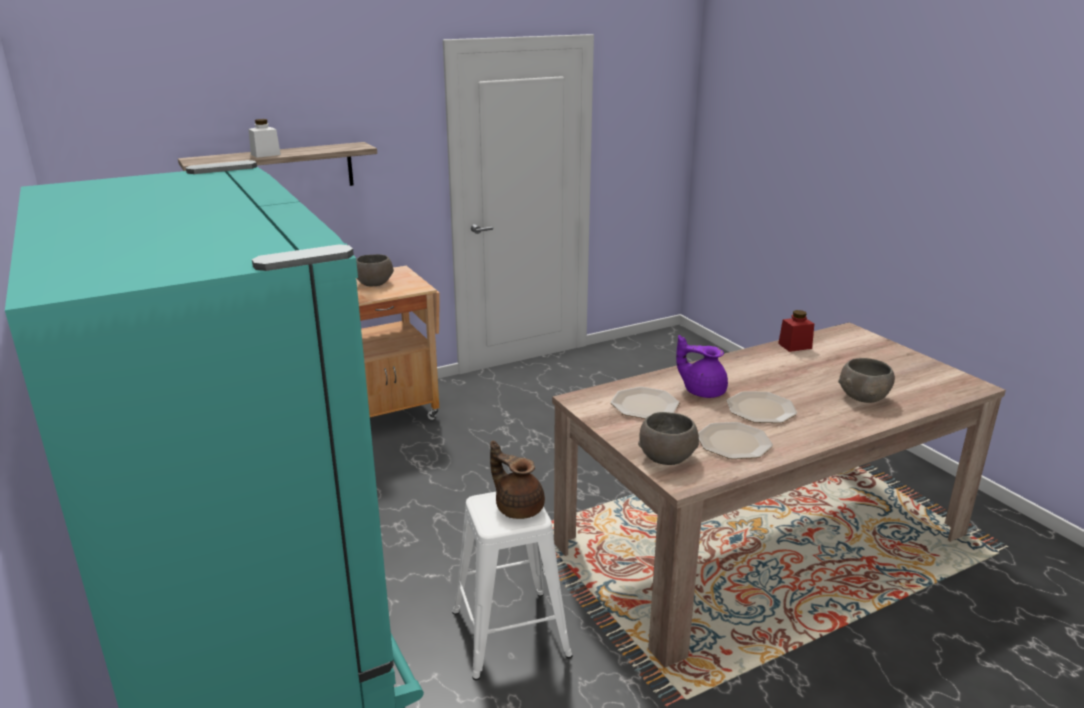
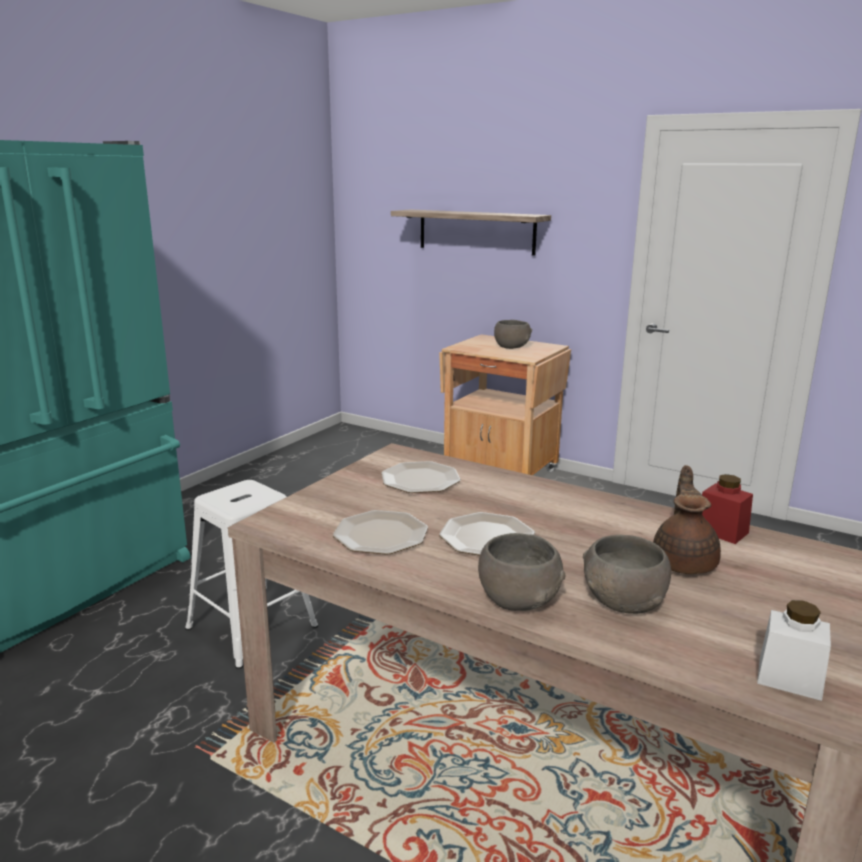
camera: 60 degrees right, 5 degrees down
white jar [248,119,281,158] -> white jar moved to [757,600,831,701]
brown teapot [490,441,545,519] -> brown teapot moved to [653,465,721,574]
grey bowl [638,412,699,465] -> grey bowl moved to [478,533,565,611]
purple teapot [676,335,728,398] -> none

